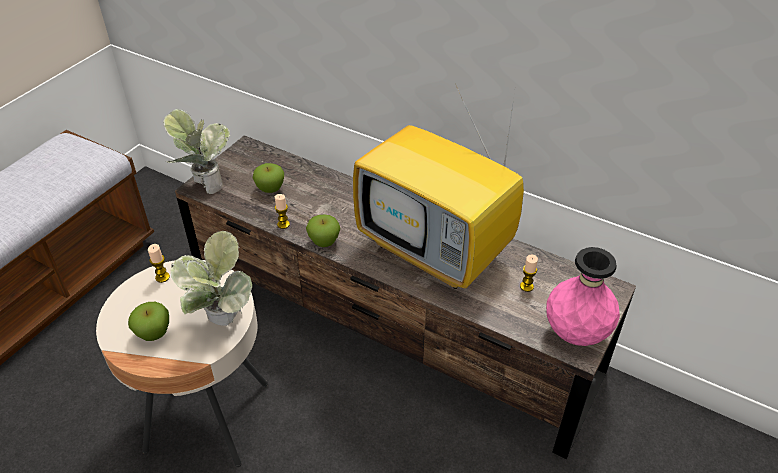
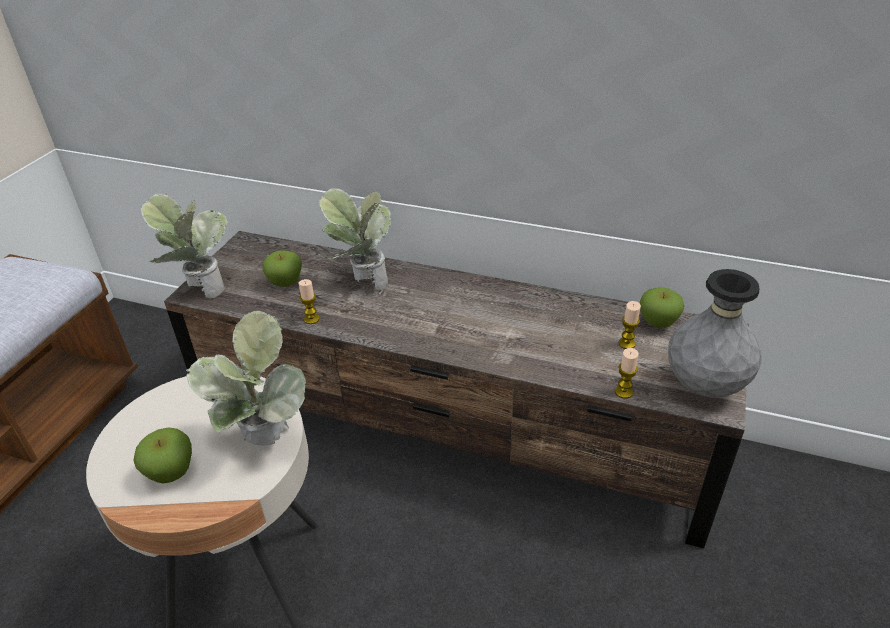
camera: 10 degrees left, 5 degrees down
candle [148,244,170,283] -> candle moved to [615,348,639,399]
apple [306,214,341,247] -> apple moved to [640,287,684,328]
television [353,86,524,289] -> none
pink vase [546,247,620,346] -> grey vase [668,269,762,398]
none -> potted plant [319,188,391,291]

